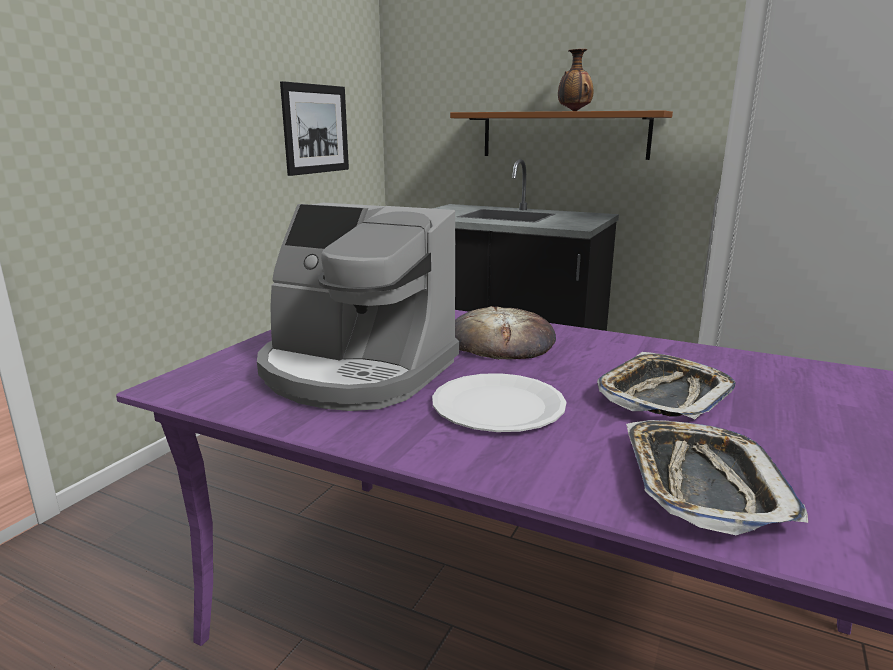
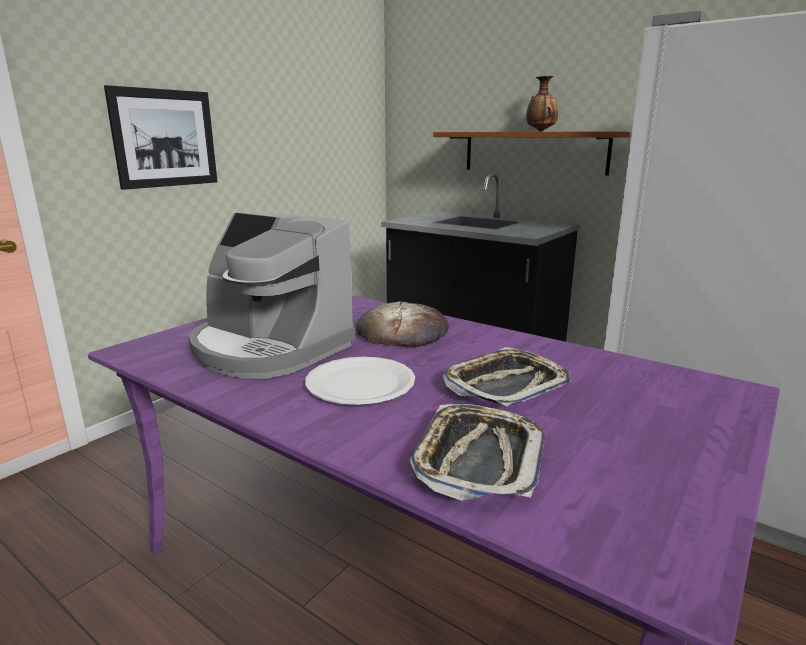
camera: 10 degrees right, 0 degrees up
picture [280,81,349,176] -> picture moved to [104,85,217,190]

